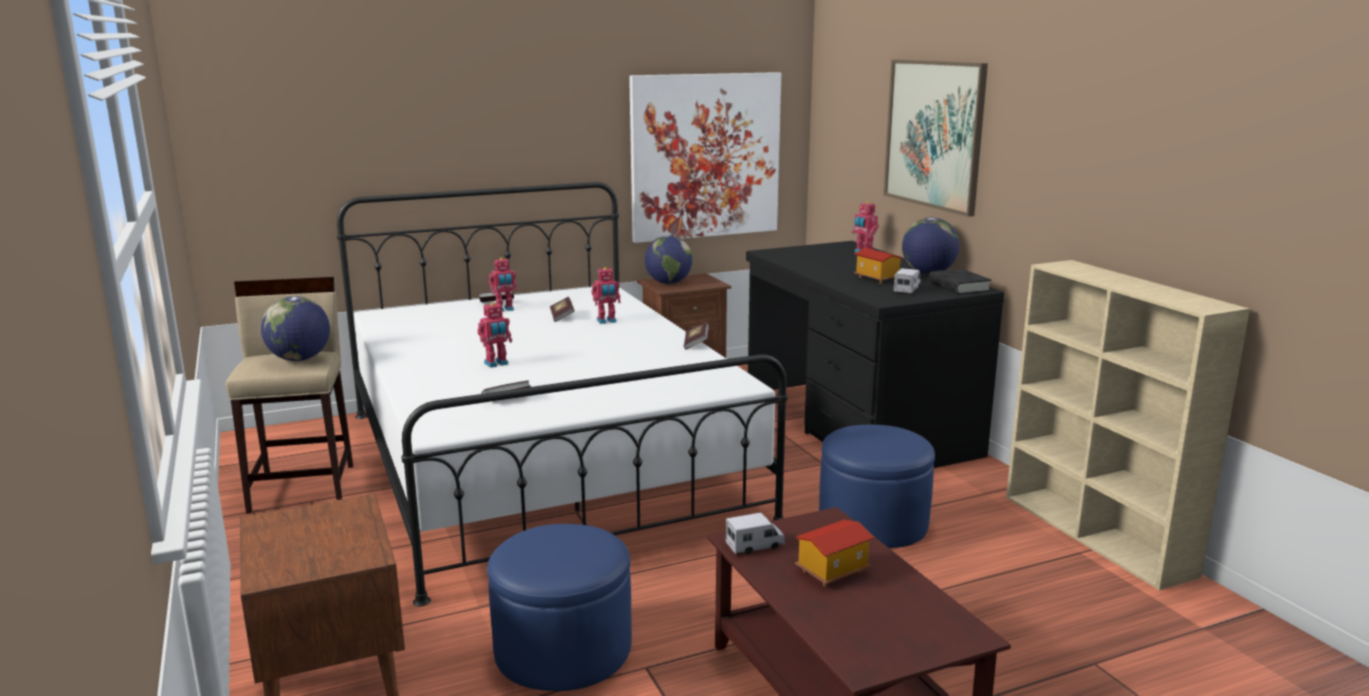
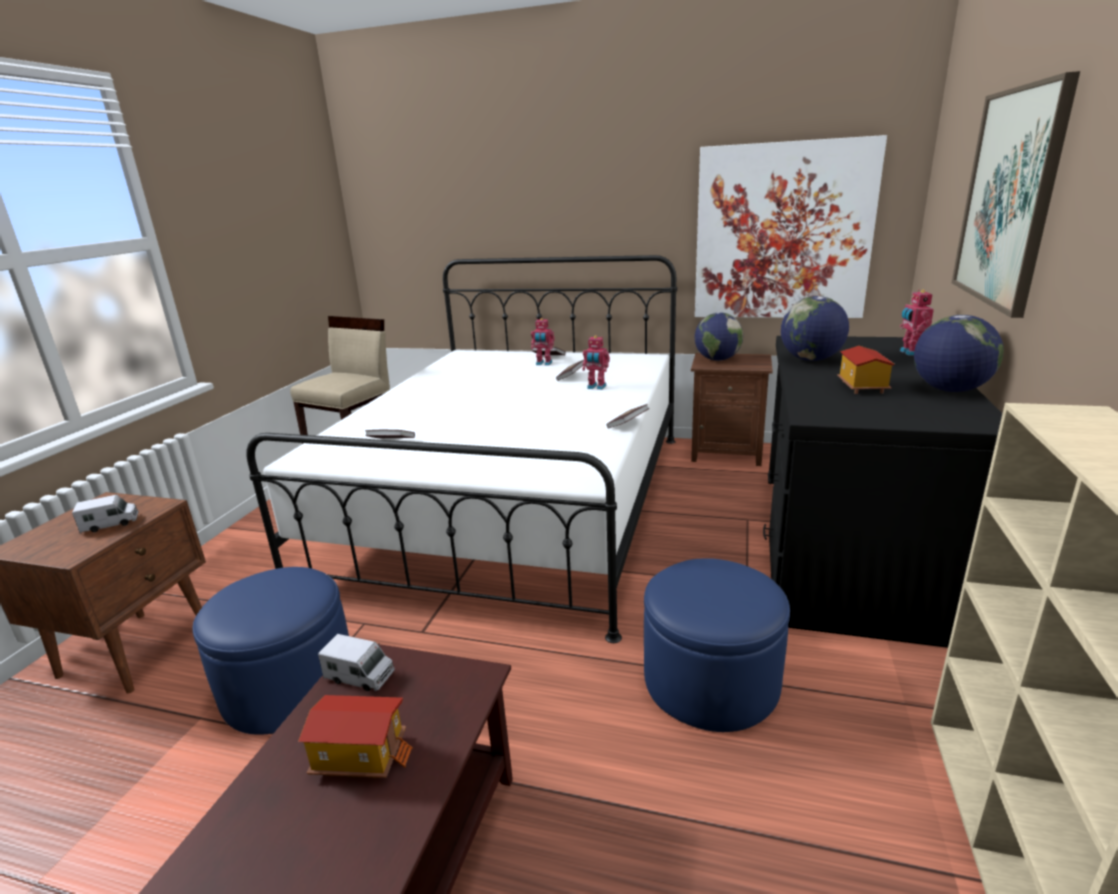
camera: 40 degrees right, 5 degrees up
globe [261,296,330,361] -> globe moved to [781,296,849,361]
toy robot [477,302,512,368] -> none
toy truck [894,268,921,293] -> toy truck moved to [72,495,139,533]
black book [929,269,991,294] -> none

